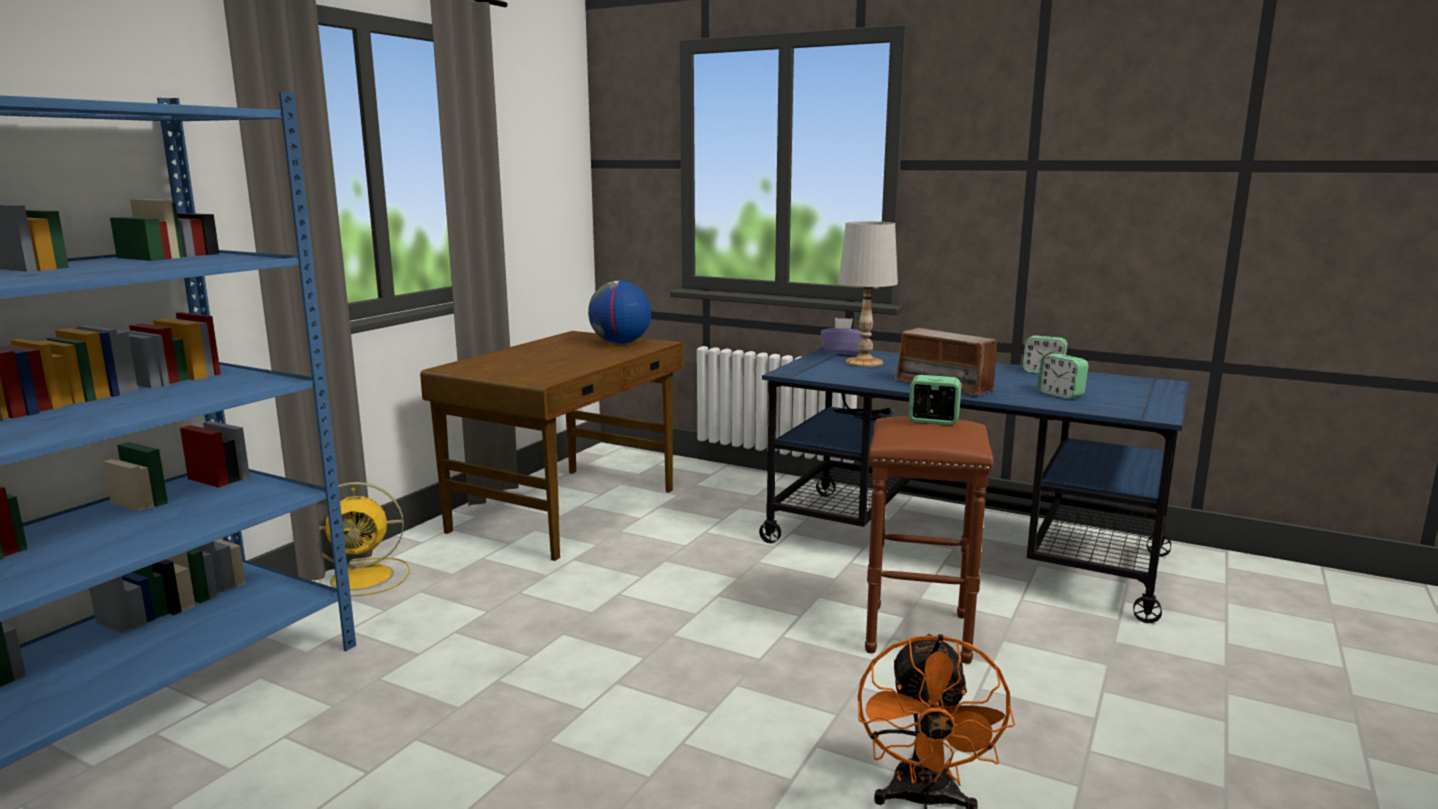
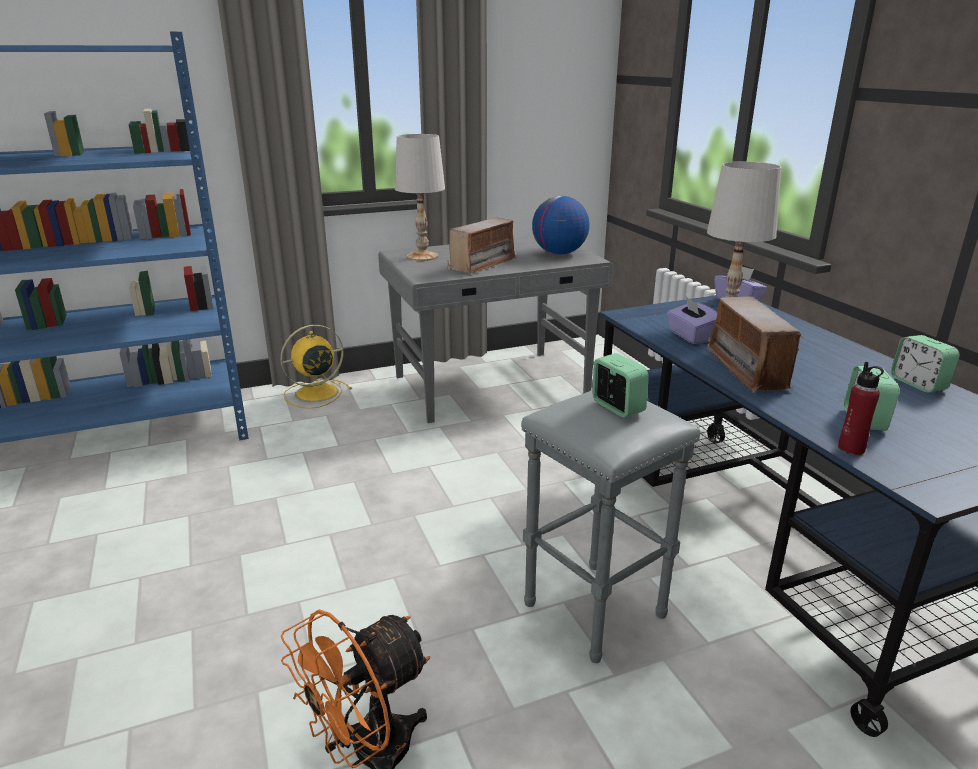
camera: 40 degrees right, 10 degrees up
yellow fan [315,482,409,597] -> yellow fan turned 120 degrees clockwise [280,325,352,409]
brown desk [420,331,684,561] -> grey desk [378,236,613,423]
brown stool [865,416,994,664] -> grey stool [521,390,700,663]
none -> white table lamp [395,134,445,261]
none -> radio [447,217,516,274]
none -> purple tissue box [667,297,718,344]
none -> red bottle [838,362,884,455]

